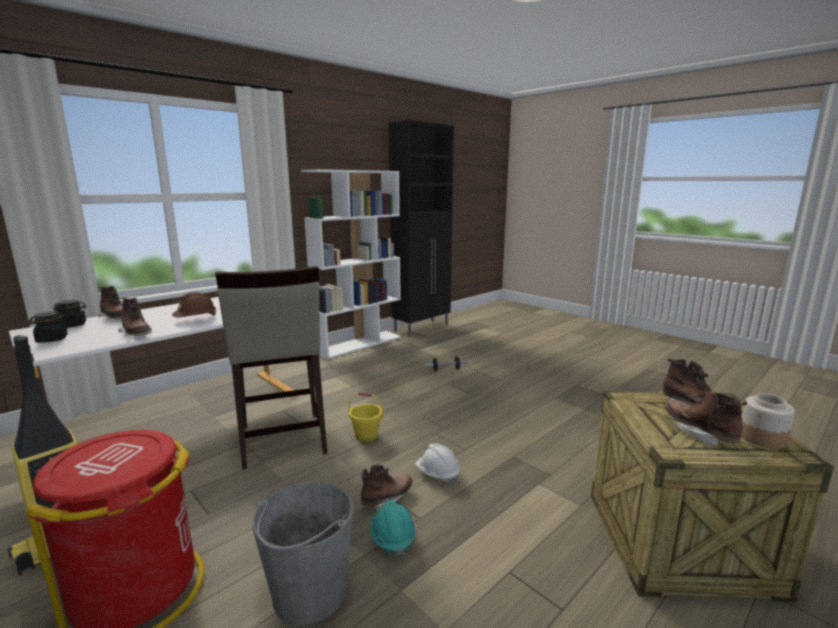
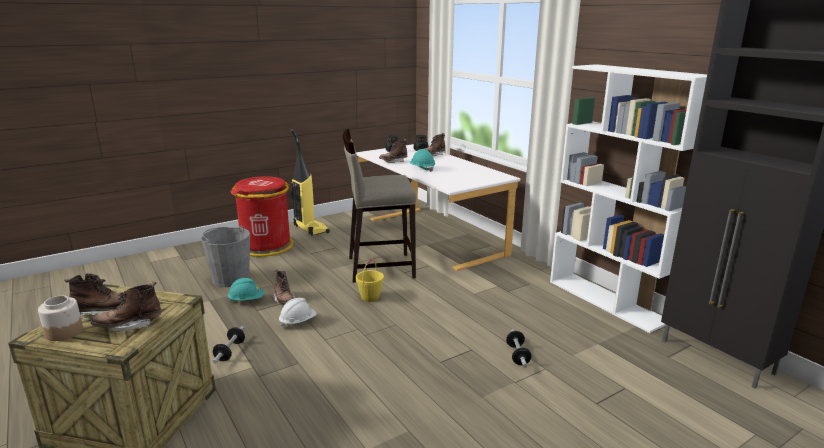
camera: 100 degrees right, 5 degrees up
brown hard hat [172,292,216,317] -> turquoise hard hat [409,149,435,172]
none -> dumbbell [213,326,245,363]

